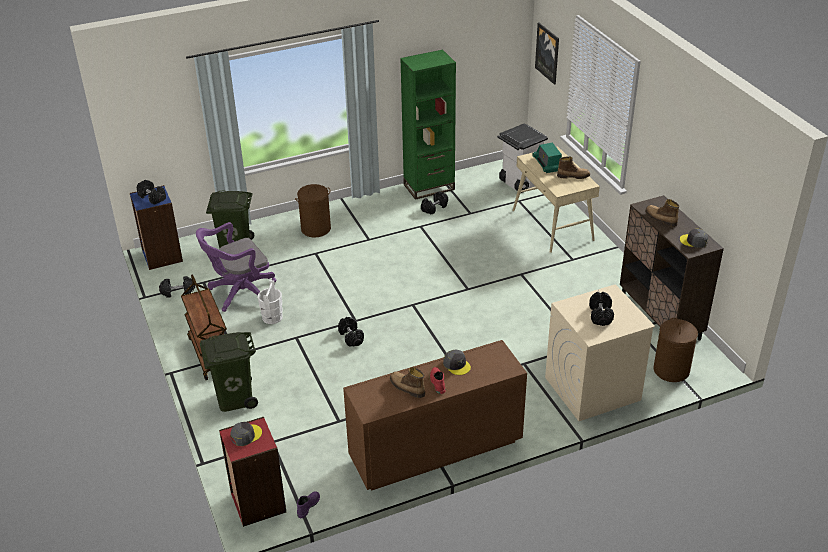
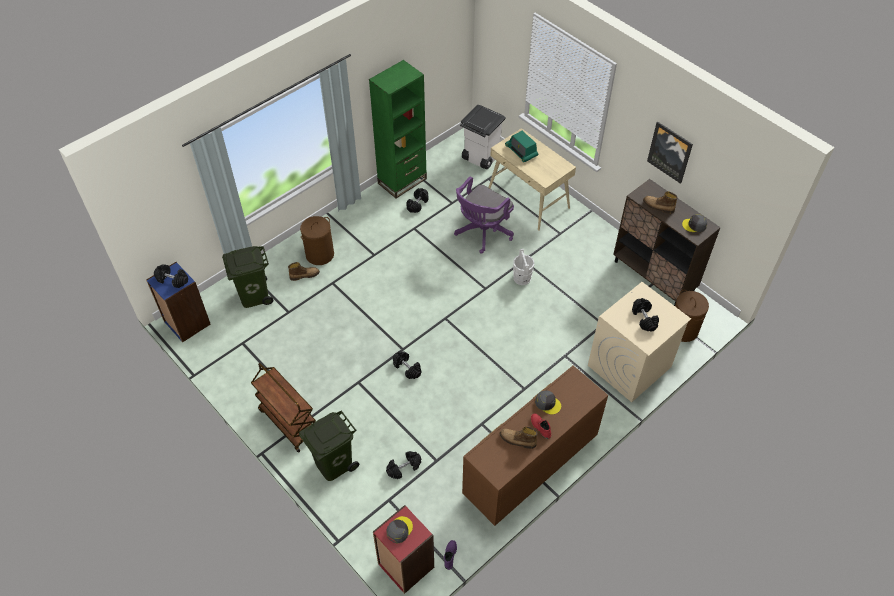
camera: 20 degrees left, 15 degrees up
black dumbbell [159,276,195,298] -> black dumbbell moved to [386,451,422,479]
purple office chair [196,222,276,312] -> purple office chair moved to [454,176,514,253]
white bucket [258,280,283,324] -> white bucket moved to [513,249,534,285]
picture [535,22,559,85] -> picture moved to [647,122,693,184]
boot [557,156,590,179] -> boot moved to [288,262,320,281]

